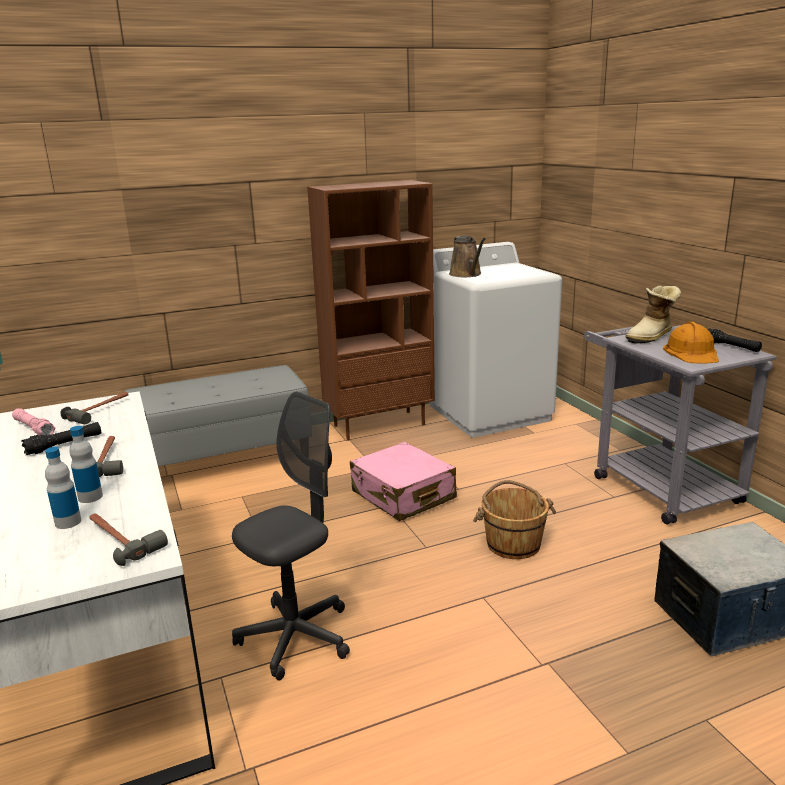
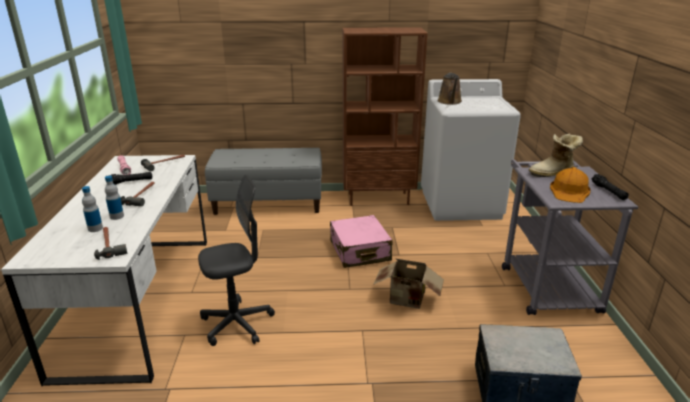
camera: 20 degrees right, 5 degrees up
brown bucket [473,480,556,559] -> cardboard box [373,258,444,309]

